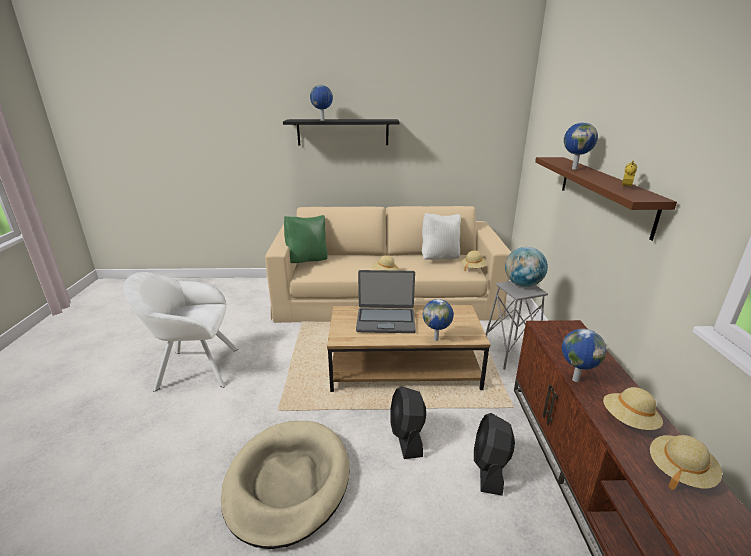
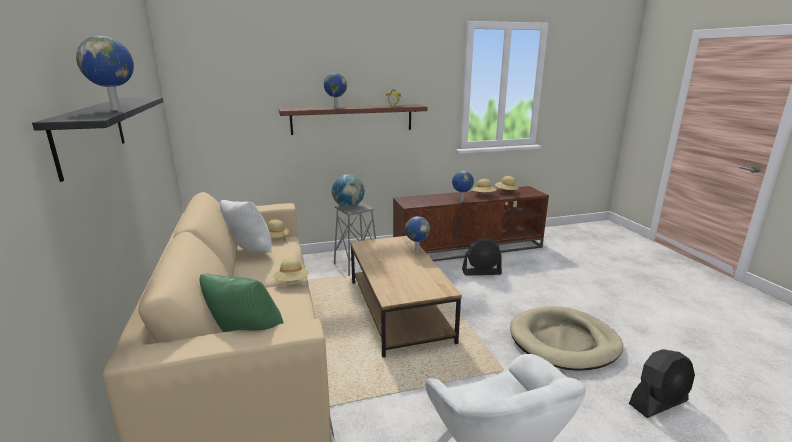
camera: 105 degrees left, 5 degrees down
laptop [356,270,416,333] -> none
black fan [390,386,426,459] -> black fan moved to [629,349,695,418]

